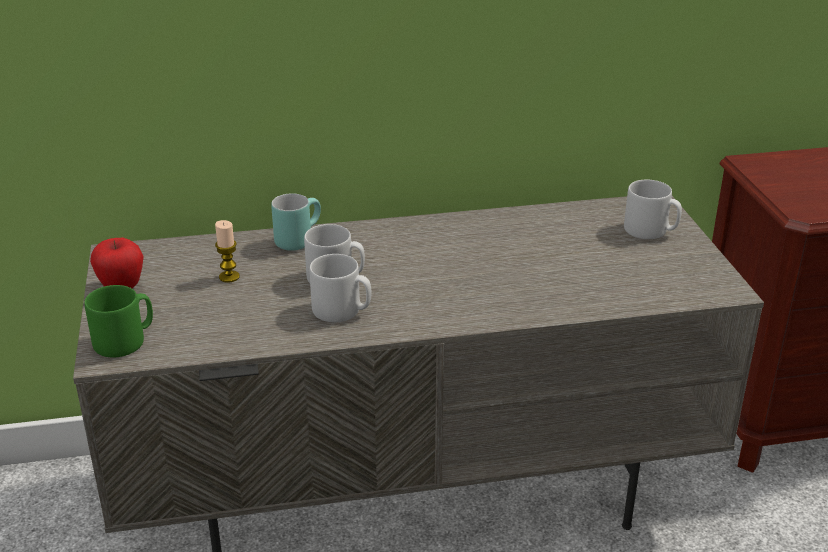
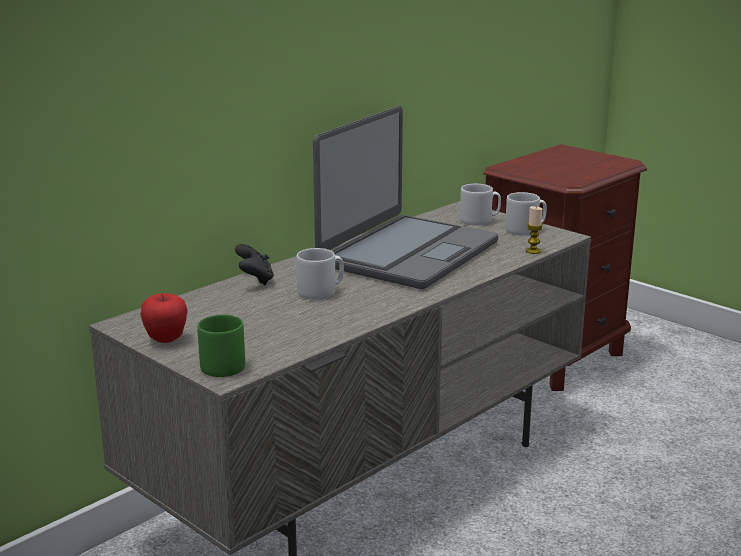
camera: 35 degrees left, 10 degrees down
candle [215,220,240,283] -> candle moved to [526,206,543,254]
turquoise mug [271,193,321,251] -> black game controller [235,244,274,285]
grey mug [309,254,371,322] -> grey mug moved to [505,192,547,235]
none -> laptop [313,106,498,289]

